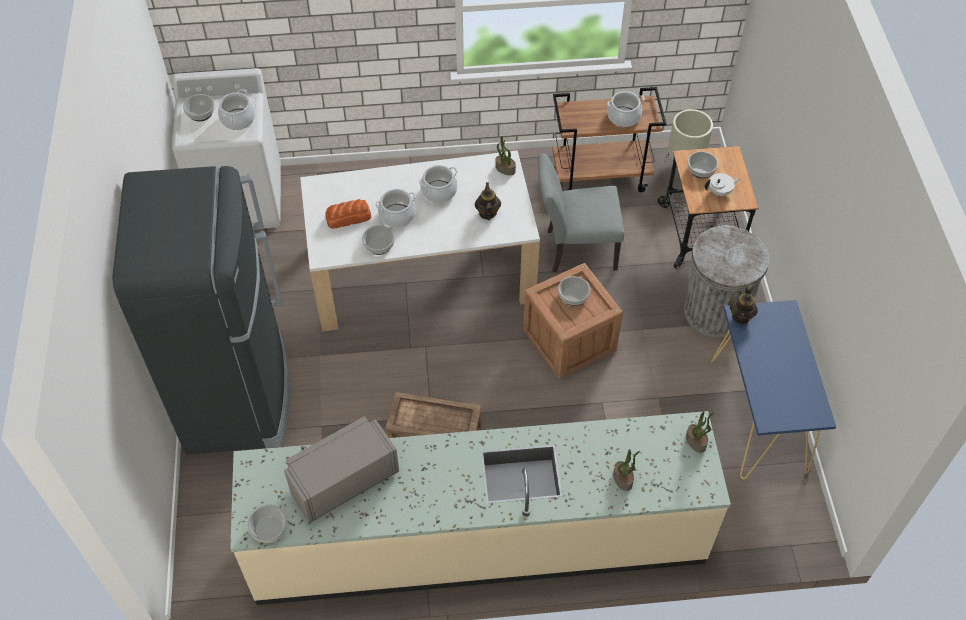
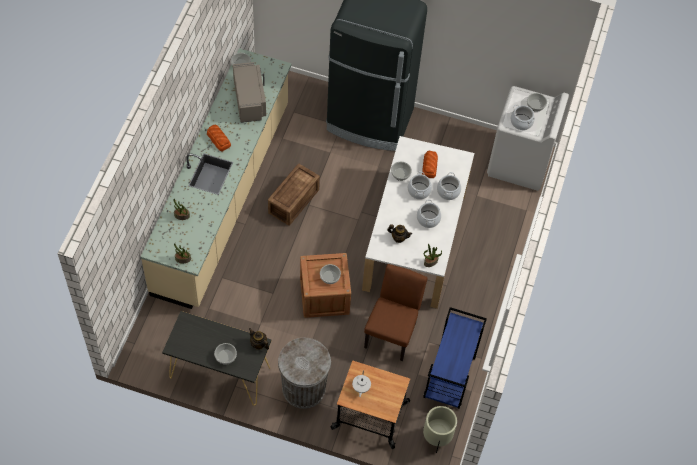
camera: 110 degrees right, 5 degrees up
grey chair [538,153,624,273] -> brown chair [364,264,427,361]
brown cart [552,87,667,192] -> blue cart [423,307,487,409]
cooking pot [607,91,645,127] -> cooking pot moved to [437,172,461,200]
bowl [687,151,718,178] -> bowl moved to [214,343,237,365]
blue console table [711,300,836,479] -> black console table [162,311,272,406]
none -> bread [207,125,231,151]

